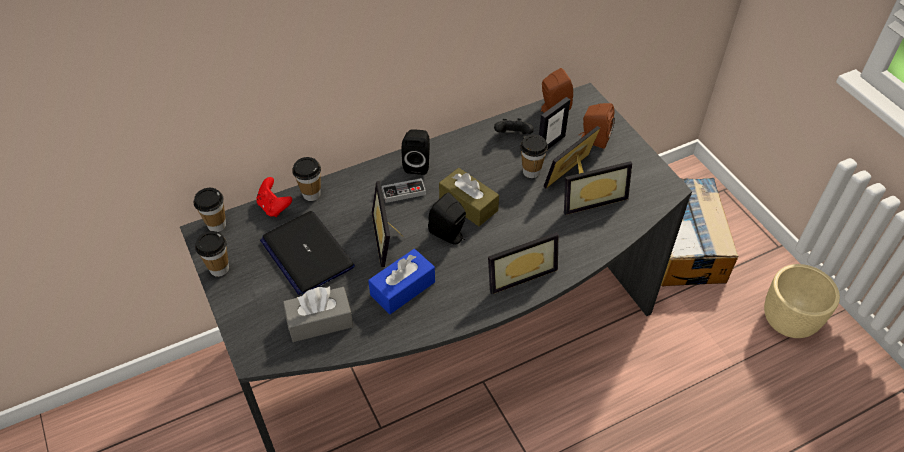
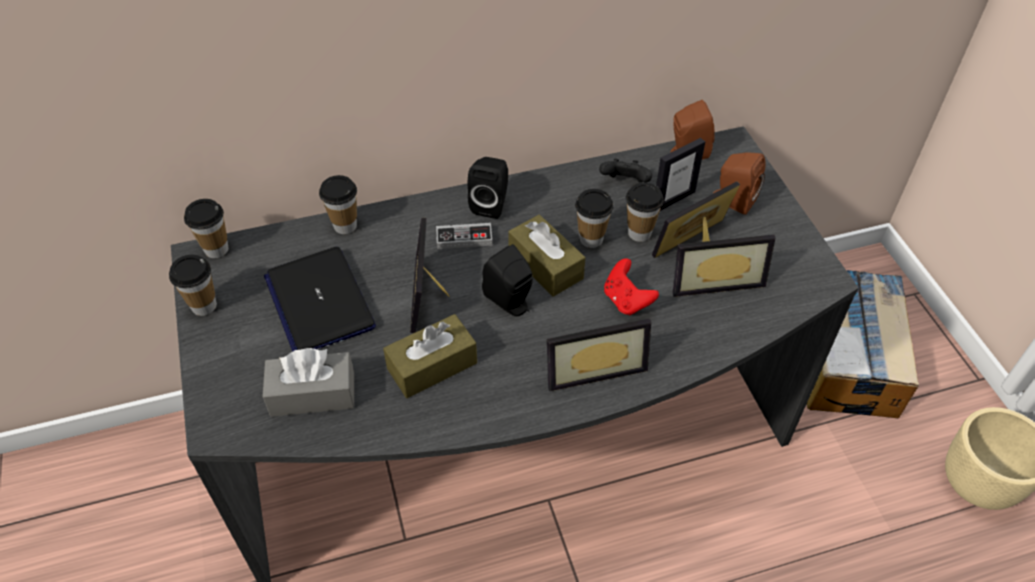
camera: 10 degrees right, 0 degrees up
red game controller [256,177,292,217] -> red game controller moved to [604,258,659,316]
blue tissue box [368,249,435,314] -> brown tissue box [383,314,477,398]
none -> cup [575,189,613,248]

